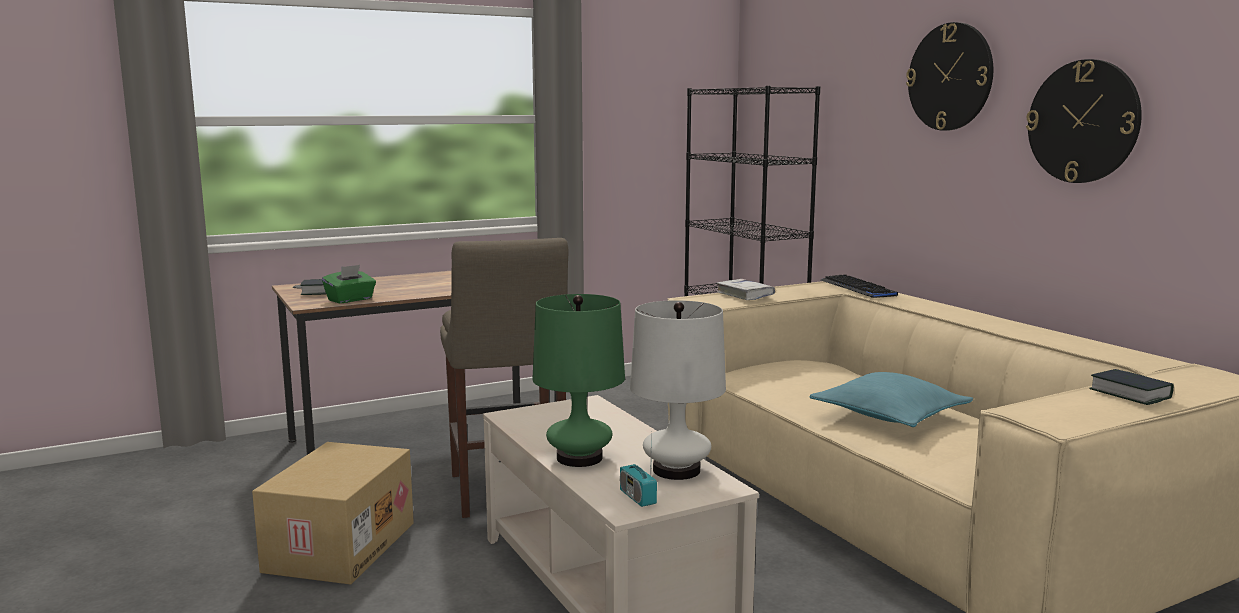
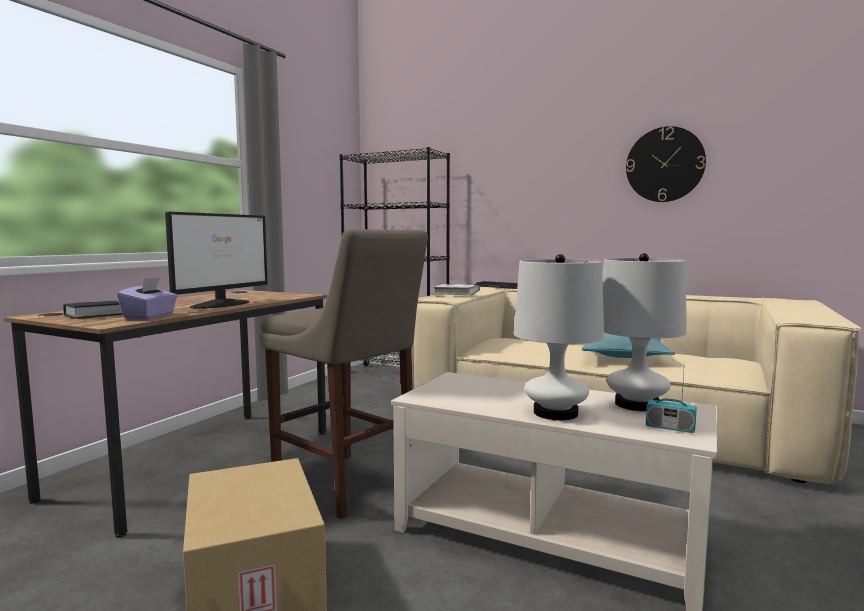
camera: 35 degrees left, 5 degrees down
green tissue box [322,265,376,303] -> purple tissue box [117,277,177,320]
green table lamp [532,294,625,467] -> white table lamp [514,254,604,420]
wall clock [906,22,993,131] -> none
book [1089,369,1174,405] -> none
none -> monitor [165,212,268,309]

